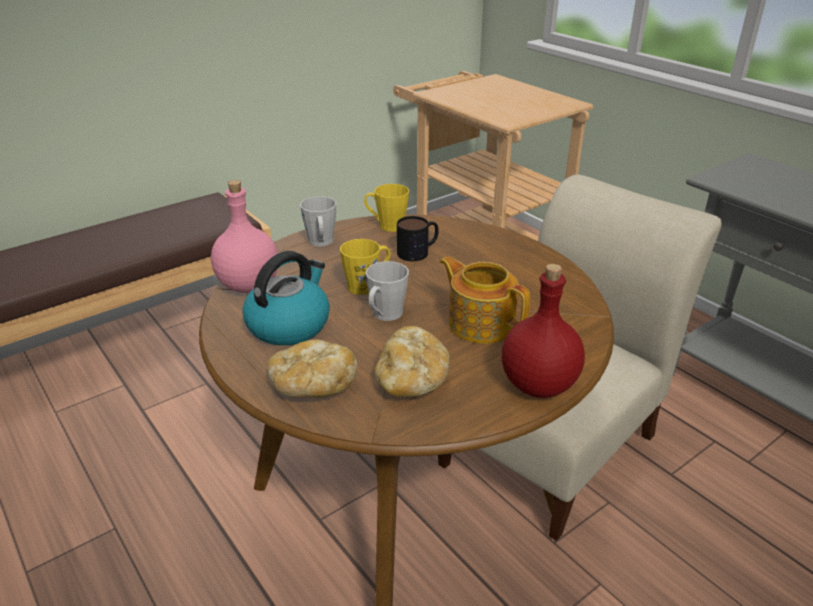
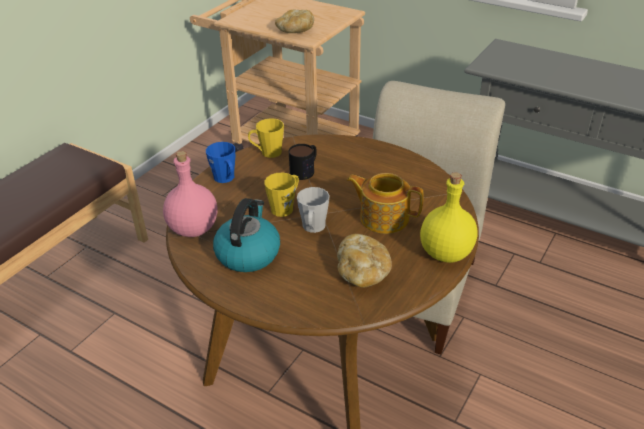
camera: 20 degrees left, 5 degrees up
bread [267,340,357,398] -> bread moved to [275,10,314,33]
grey mug [300,196,336,246] -> blue mug [206,142,235,183]
red bottle [501,264,585,398] -> yellow bottle [420,172,477,263]

